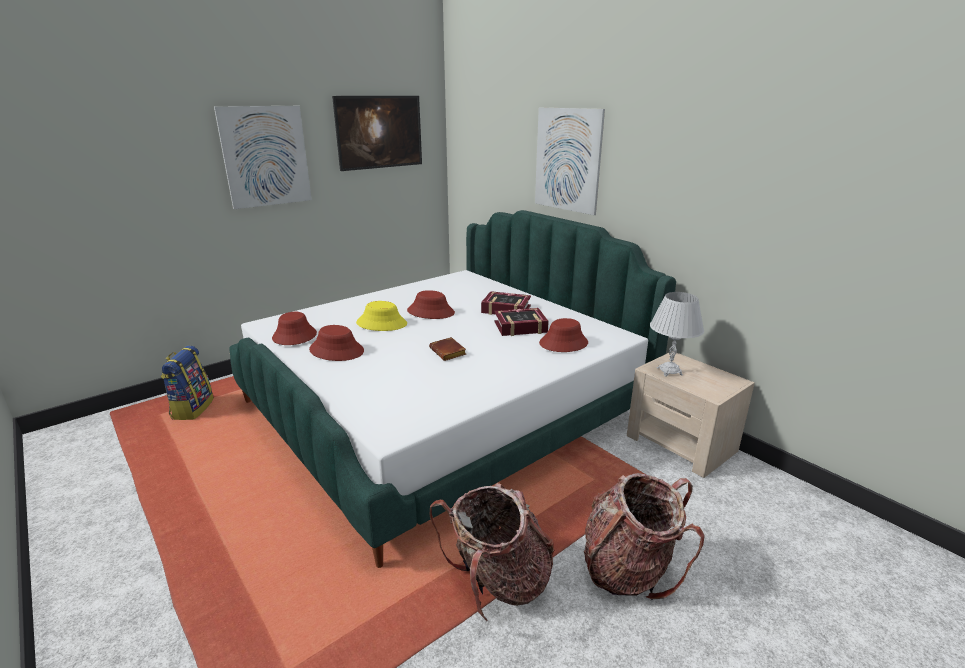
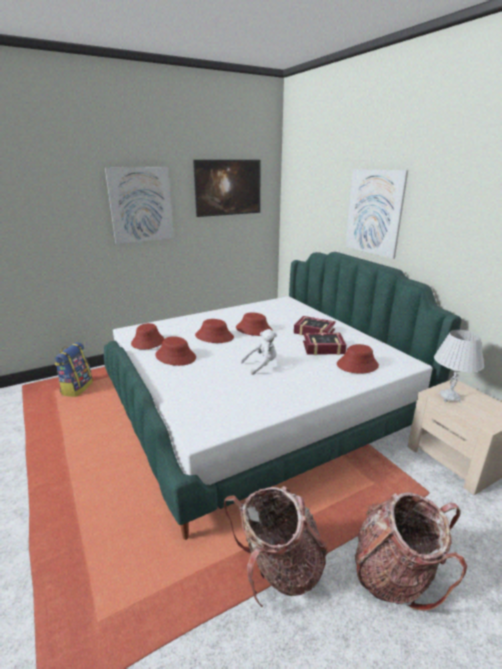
camera: 10 degrees right, 0 degrees up
yellow hat [356,301,407,331] -> red hat [195,319,234,343]
brown book [429,337,466,361] -> white plush toy [241,329,277,375]

